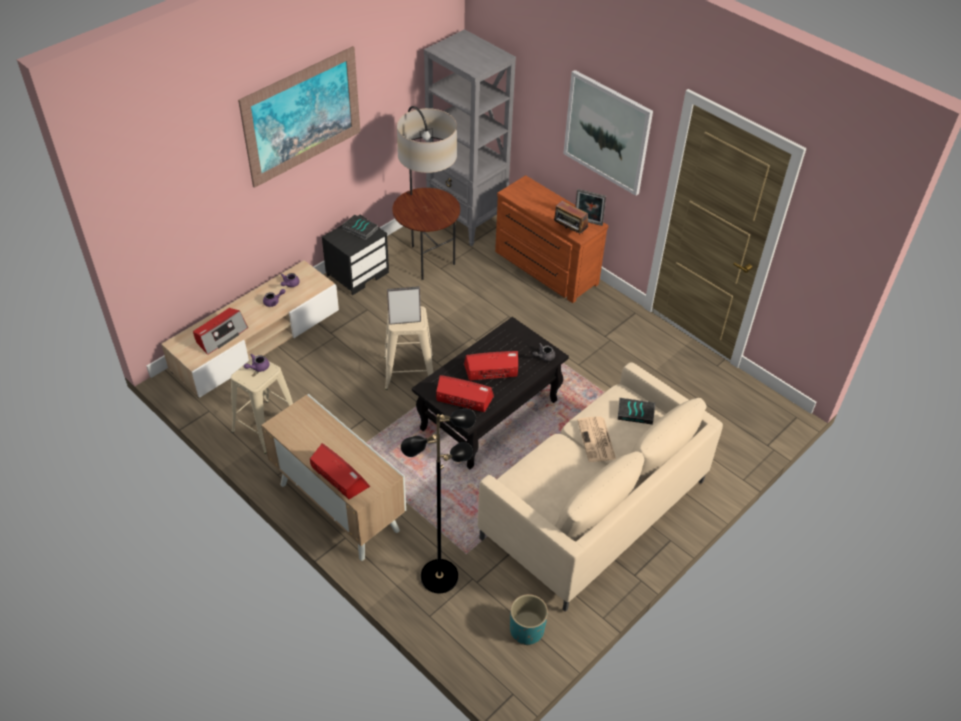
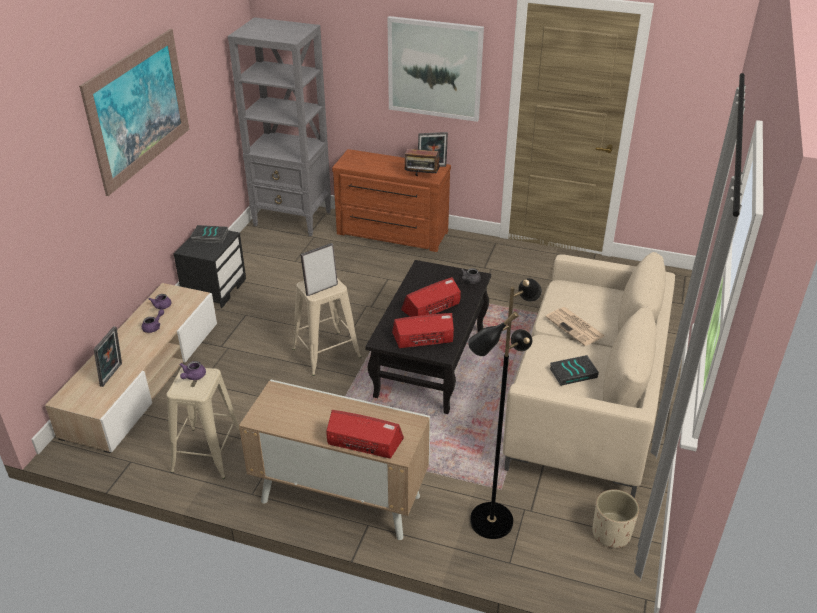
camera: 25 degrees left, 10 degrees down
radio [193,308,248,355] -> picture frame [93,326,122,387]
floor lamp [392,106,460,280] -> none
turquoise planter [510,594,548,645] -> beige planter [592,489,639,548]
book [618,398,655,425] -> book moved to [549,355,599,386]

